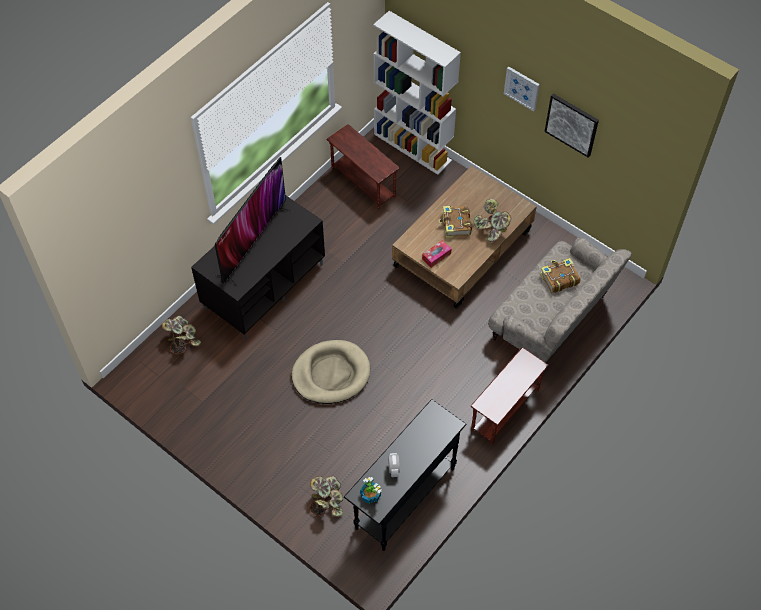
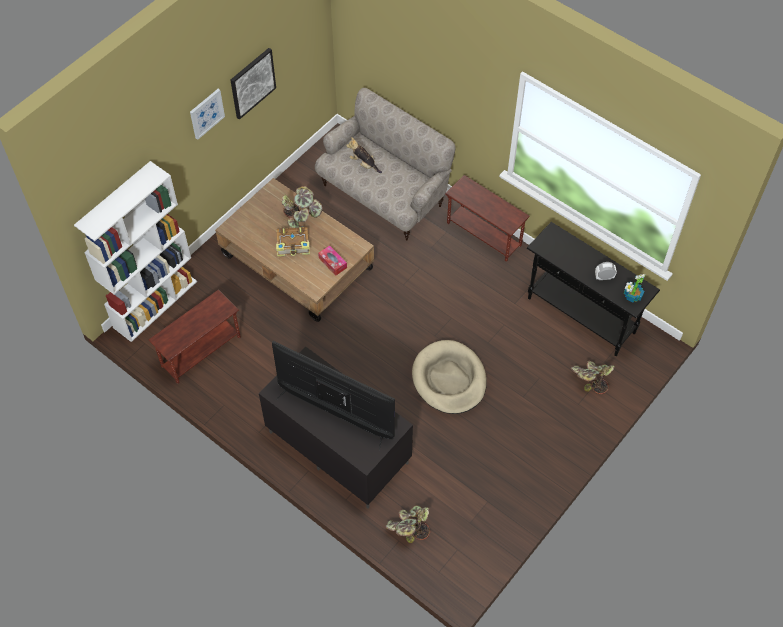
camera: 90 degrees left, 0 degrees up
book [540,258,581,293] -> plush toy [346,137,382,173]

